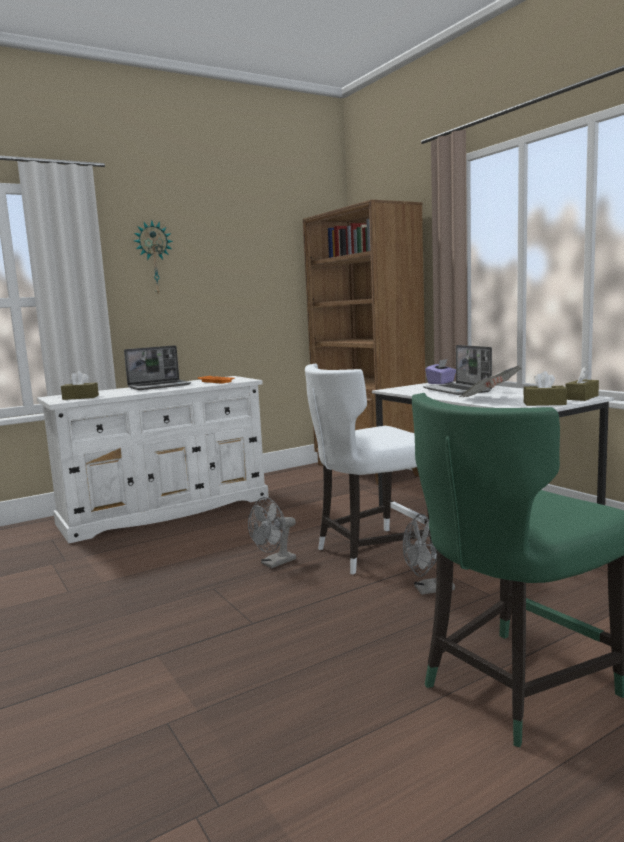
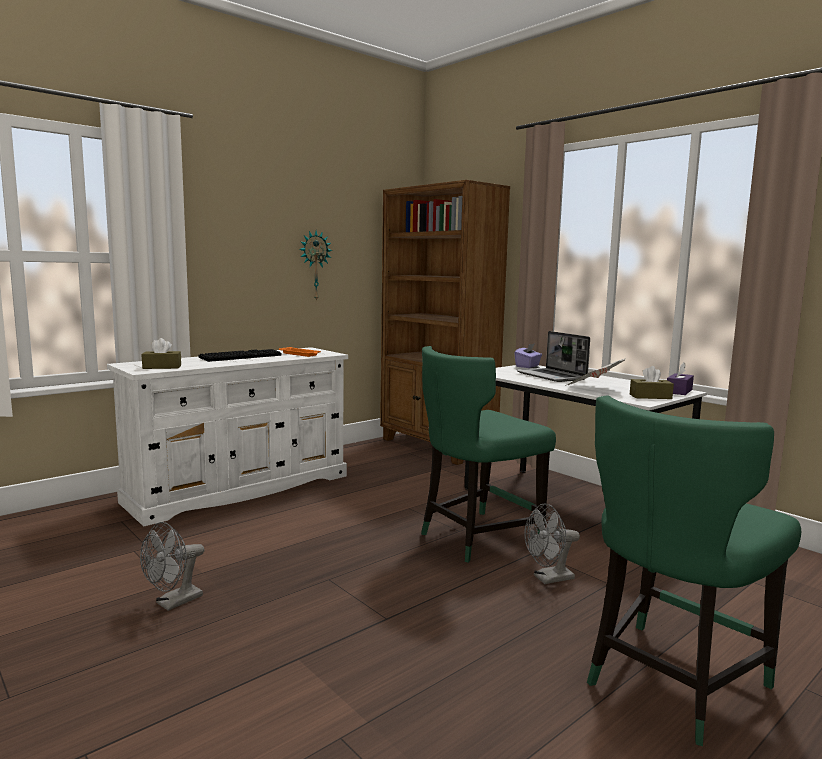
camera: 10 degrees left, 0 degrees up
laptop [124,345,191,390] -> keyboard [199,349,281,362]
wall clock [134,220,173,296] -> wall clock moved to [299,230,332,301]
grey fan [248,497,296,568] -> grey fan moved to [140,522,204,611]
white chair [305,364,437,575] -> green chair [421,346,556,563]
brown tissue box [565,366,599,401] -> purple tissue box [667,362,694,395]

